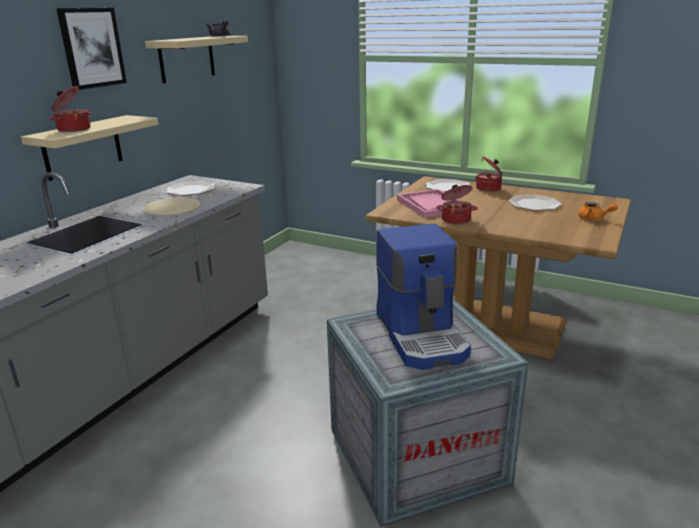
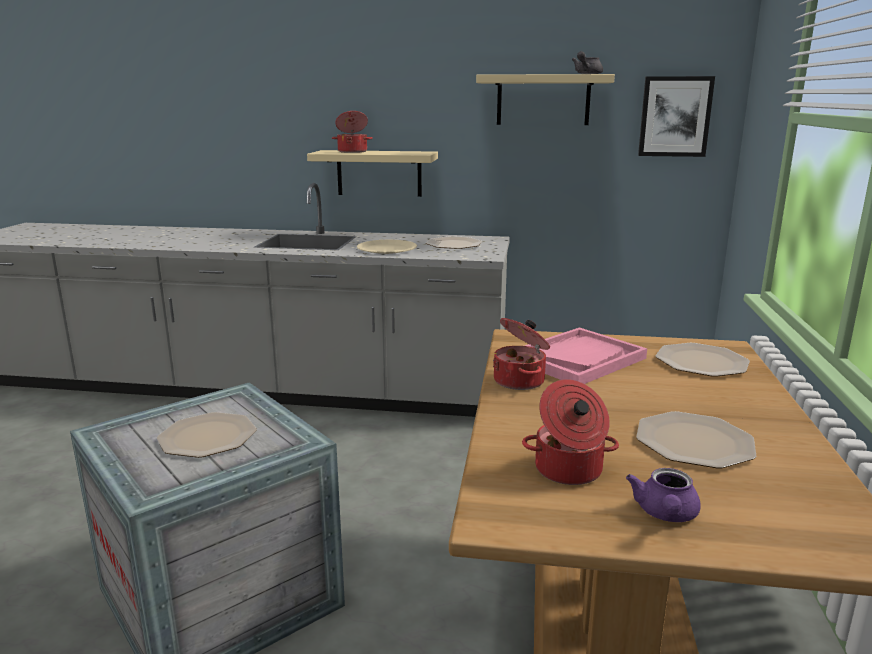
camera: 70 degrees right, 5 degrees down
picture [56,8,127,90] -> picture moved to [638,76,715,157]
coffee machine [376,224,471,370] -> plate [157,412,257,458]
cooking pot [476,156,503,192] -> cooking pot moved to [522,379,619,485]
orange teapot [578,202,618,220] -> purple teapot [626,468,701,522]

